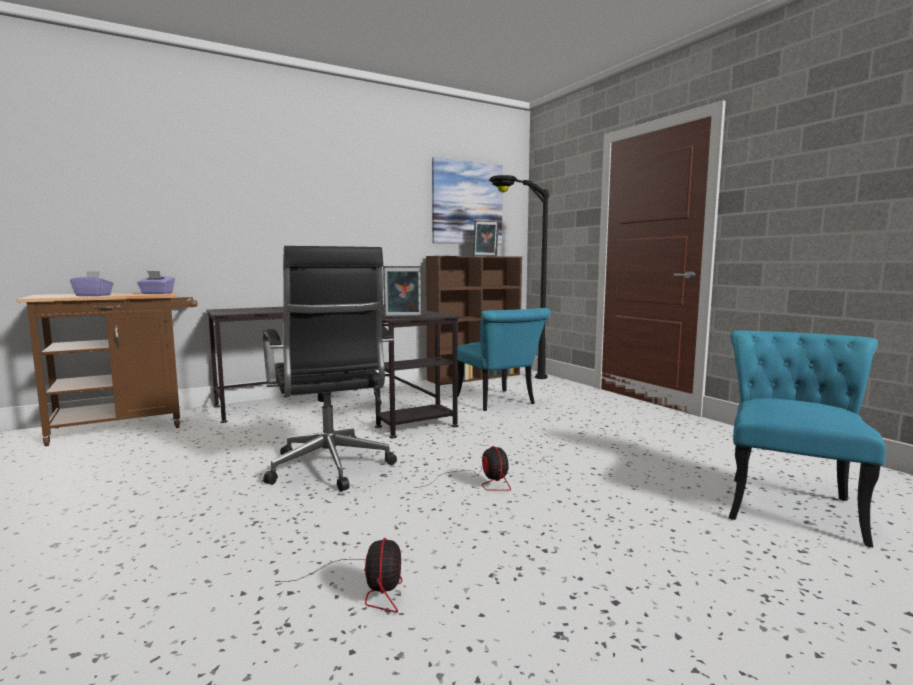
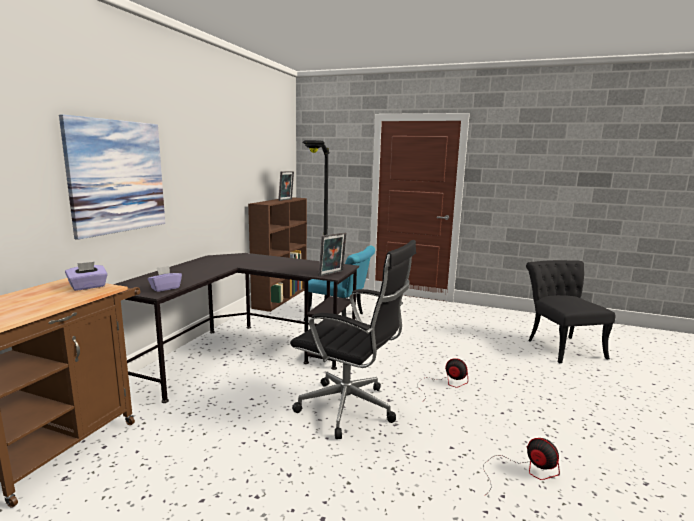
camera: 40 degrees left, 5 degrees up
purple tissue box [70,271,113,296] -> purple tissue box moved to [148,266,182,292]
picture [432,157,503,245] -> picture moved to [59,114,165,240]
turquoise chair [729,330,886,548] -> black chair [526,260,616,363]

